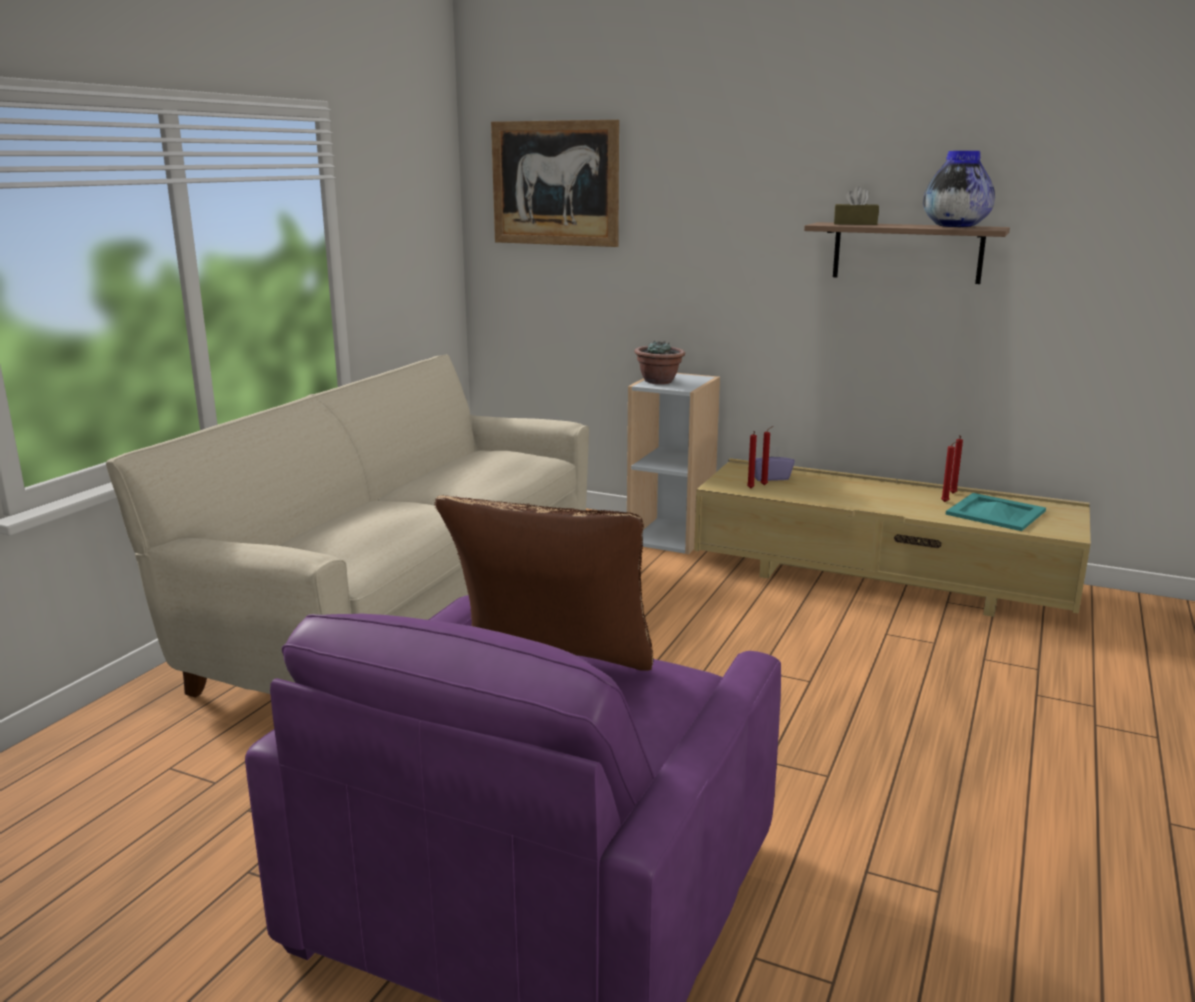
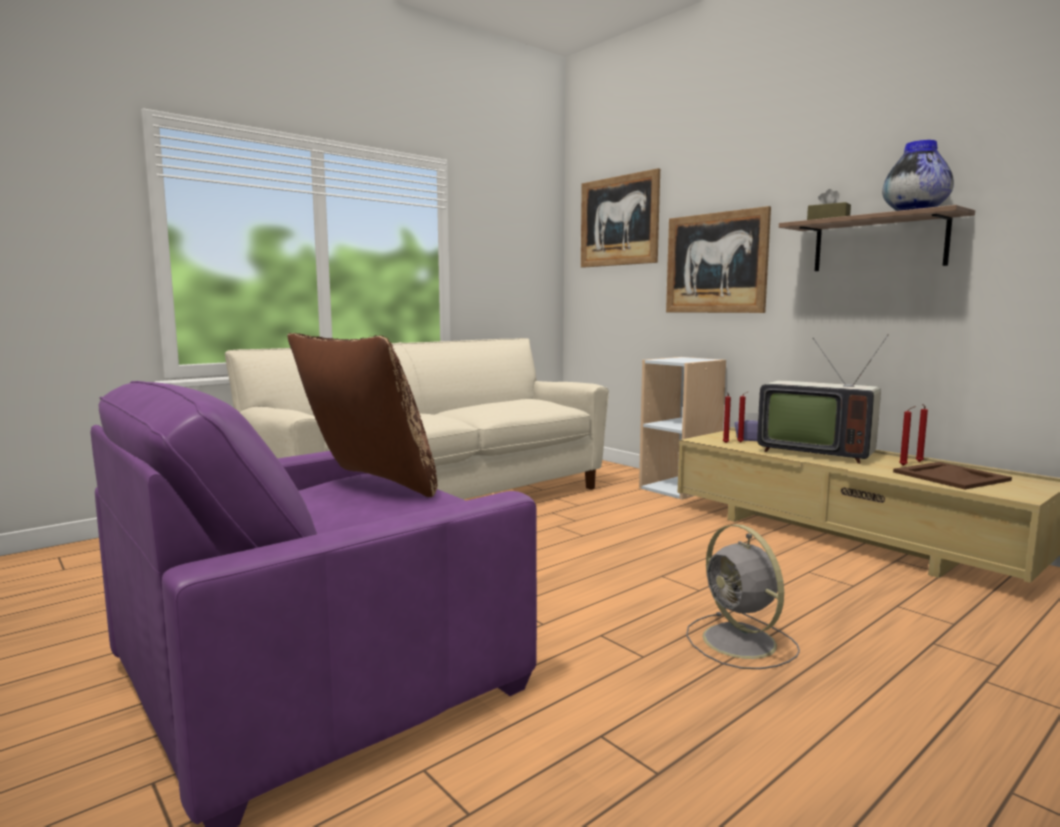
camera: 25 degrees right, 10 degrees down
potted plant [634,341,685,384] -> none
turquoise tray [945,493,1046,531] -> brown tray [893,462,1012,489]
none -> picture [666,206,771,313]
none -> grey fan [686,524,800,669]
none -> television [757,334,889,464]

